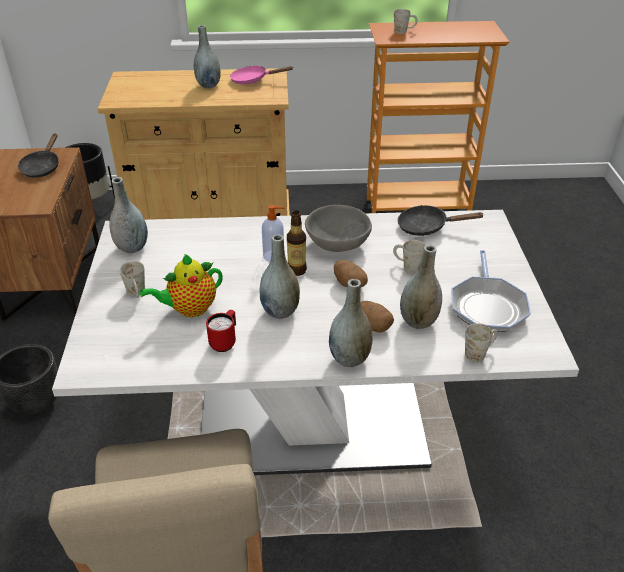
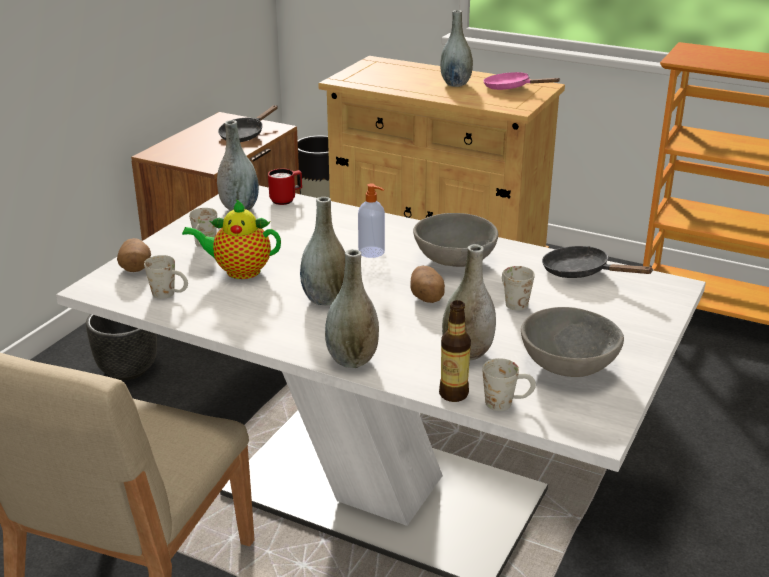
camera: 30 degrees right, 10 degrees down
red mug [206,310,236,352] -> red mug moved to [268,169,302,205]
bottle [287,210,307,276] -> bottle moved to [439,300,471,402]
potato [361,301,394,332] -> potato moved to [117,238,151,272]
white mug [394,9,418,34] -> white mug moved to [144,255,188,299]
frying pan [451,250,531,332] -> grey bowl [521,307,624,377]

